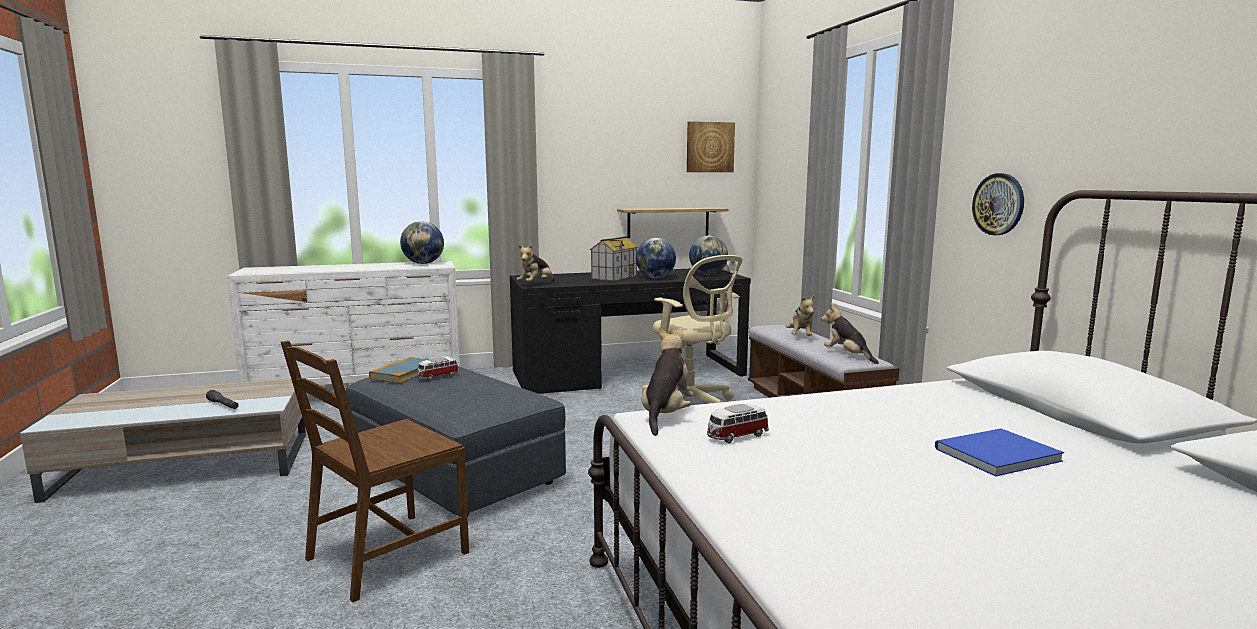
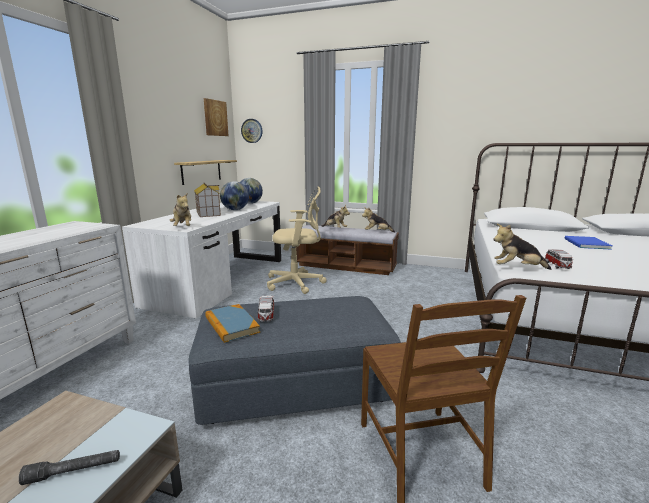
camera: 55 degrees left, 5 degrees up
globe [400,221,444,264] -> none
black desk [510,269,751,394] -> white desk [122,201,281,319]
plush toy [642,328,694,436] -> plush toy turned 45 degrees counterclockwise [494,224,551,270]
wall clock [972,173,1024,235] -> wall clock moved to [241,119,262,143]

